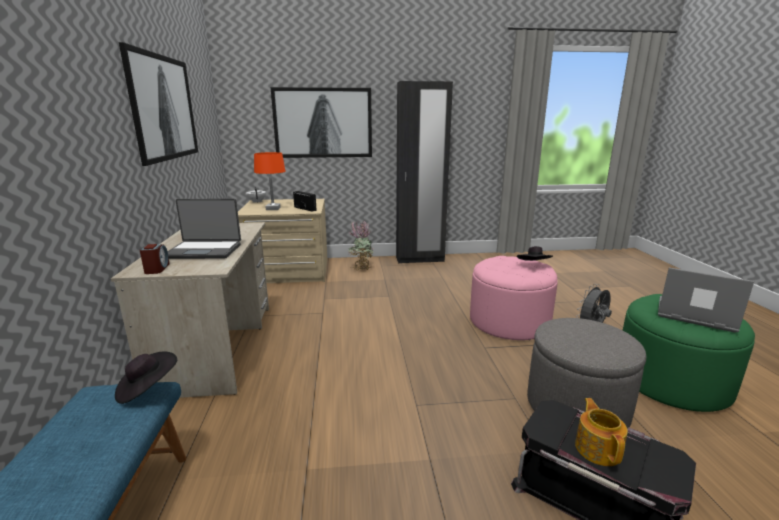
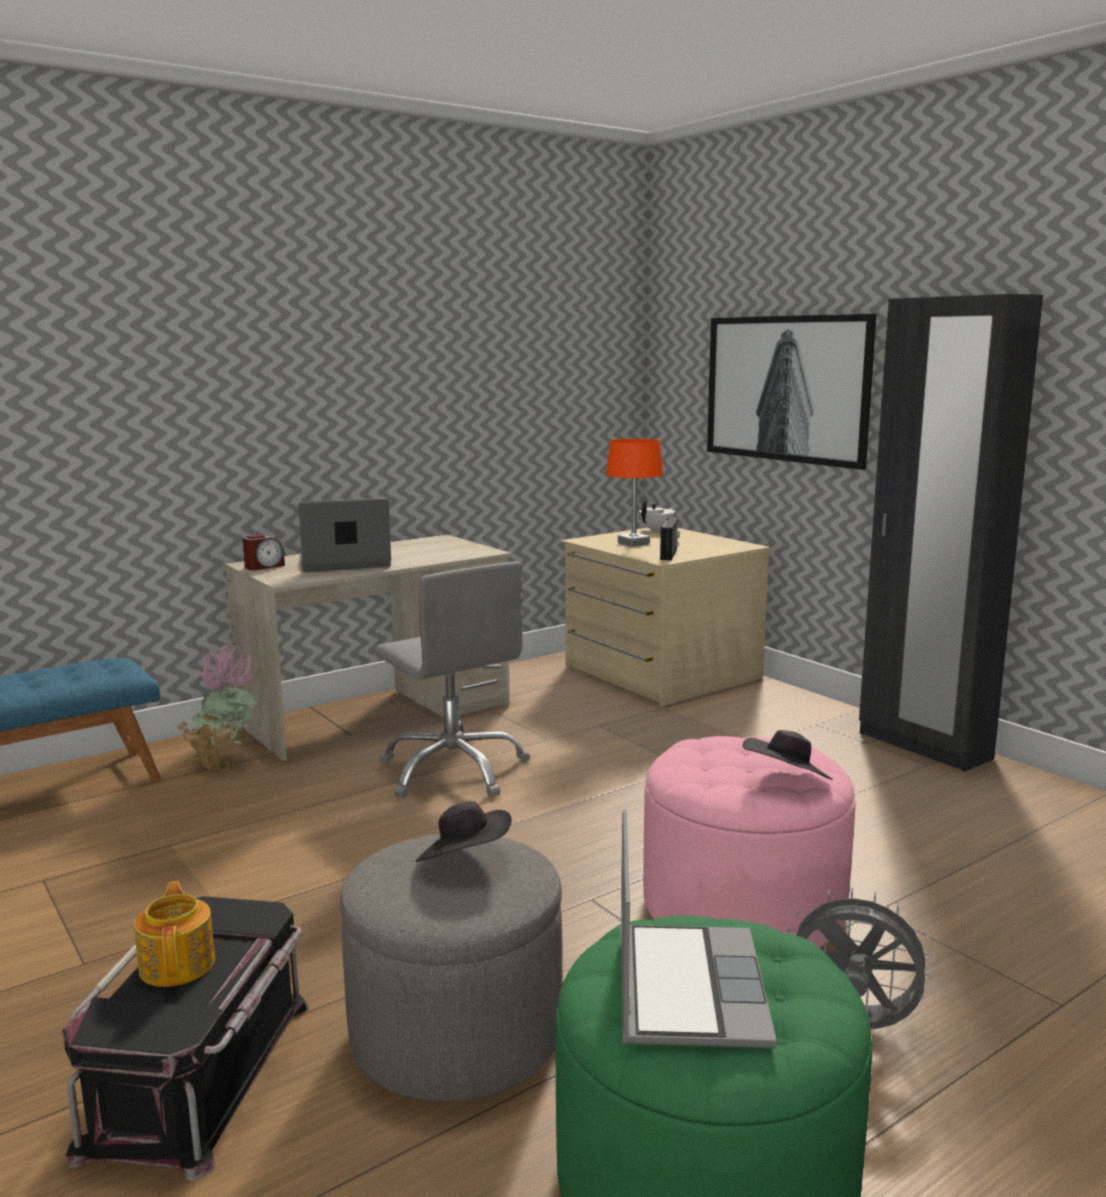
camera: 60 degrees right, 5 degrees down
black hat [115,351,177,404] -> black hat moved to [416,801,512,862]
picture [119,42,198,166] -> none
laptop [168,199,241,259] -> laptop turned 105 degrees clockwise [298,498,391,572]
potted plant [348,220,374,270] -> potted plant moved to [177,643,257,773]
teapot [575,398,628,466] -> teapot turned 75 degrees counterclockwise [134,881,215,987]
none -> grey office chair [375,562,530,798]

